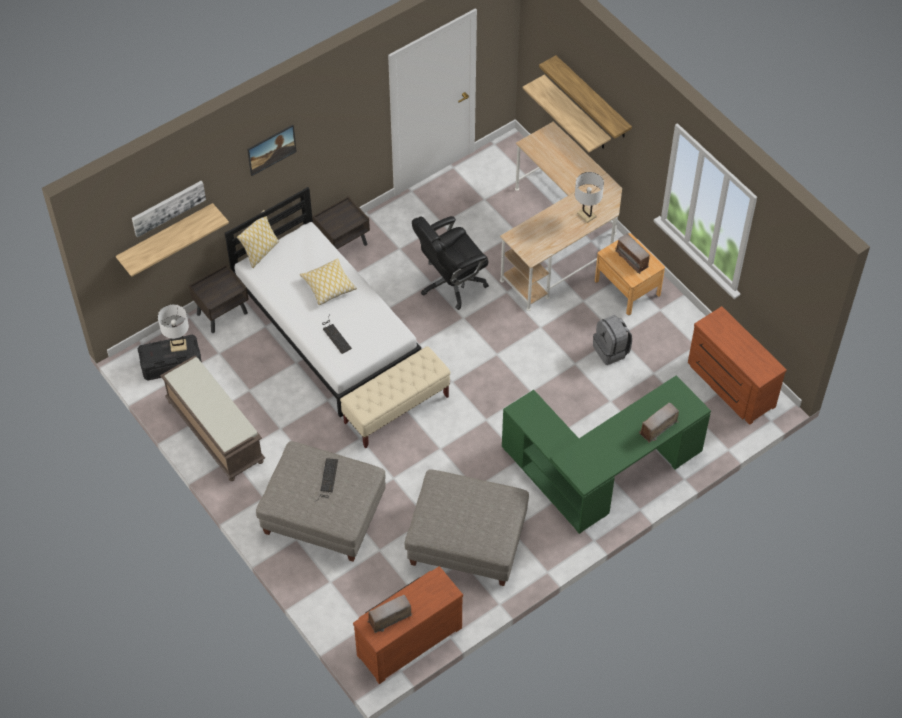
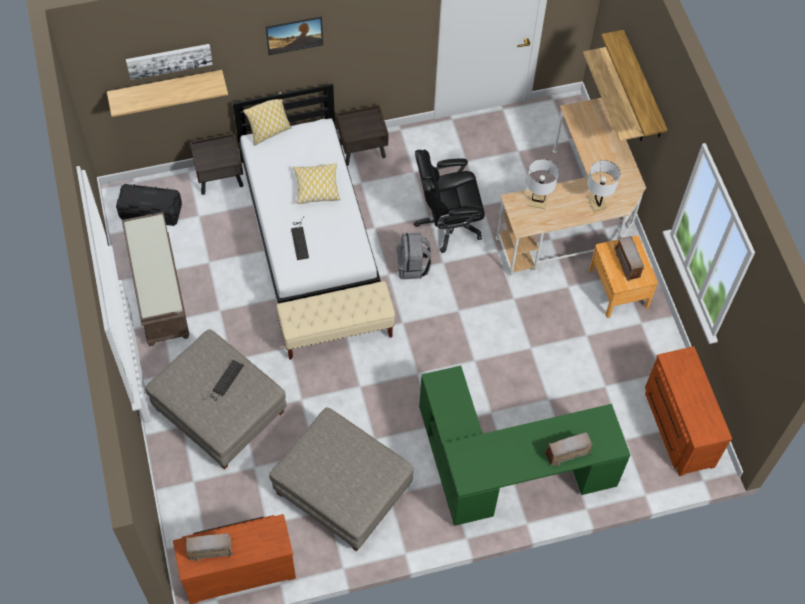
camera: 20 degrees right, 5 degrees up
white table lamp [158,304,189,352] -> white table lamp moved to [526,159,559,209]
grey backpack [593,315,632,365] -> grey backpack moved to [397,233,431,279]

